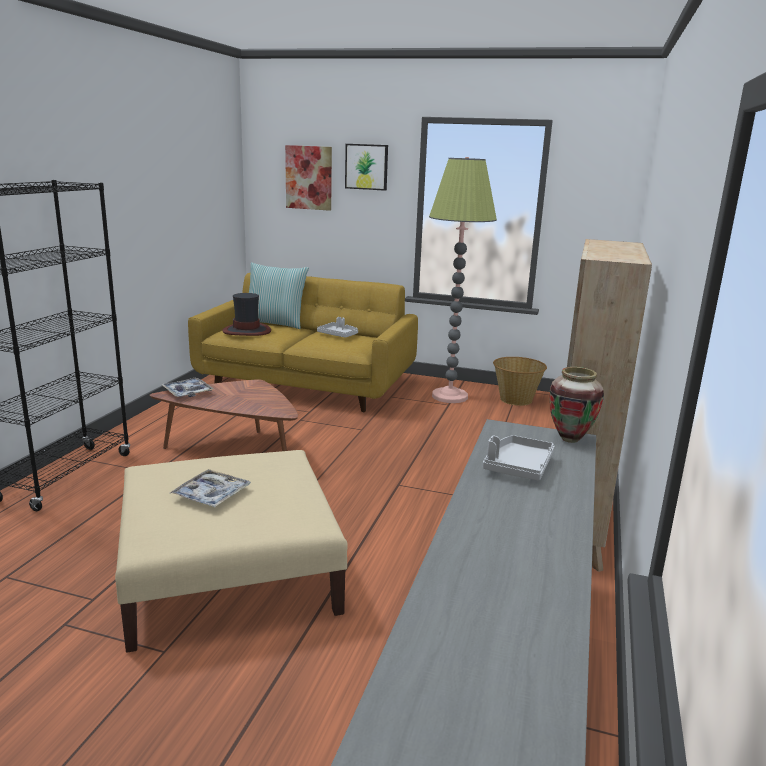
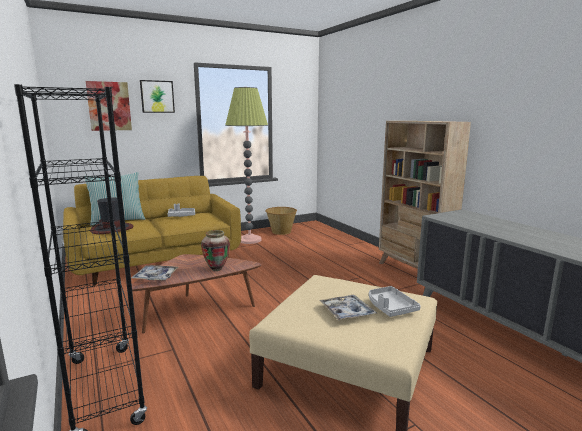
camera: 45 degrees left, 5 degrees down
grey tray [483,435,554,481] -> grey tray moved to [369,286,421,317]
vase [550,367,604,443] -> vase moved to [201,230,230,271]

